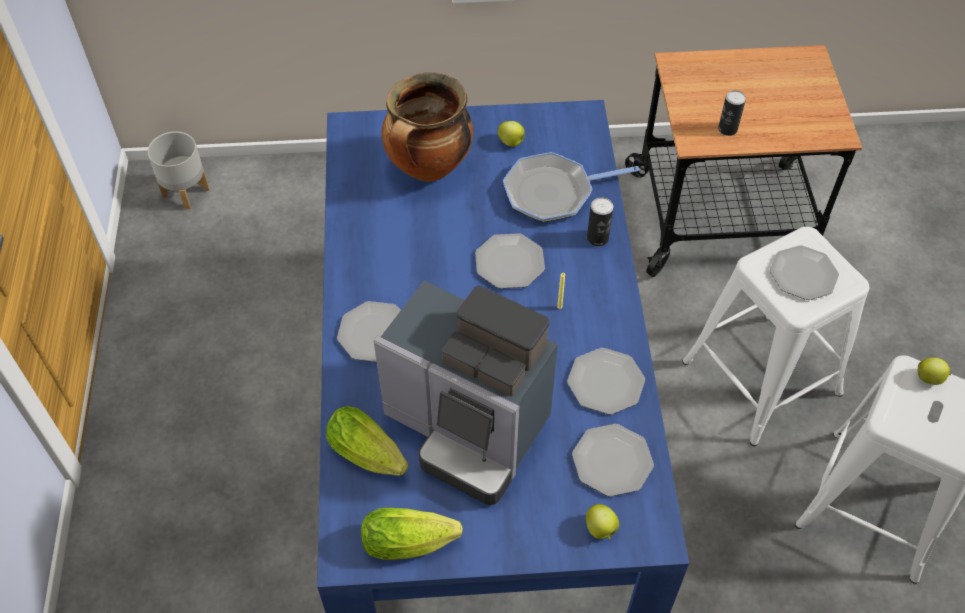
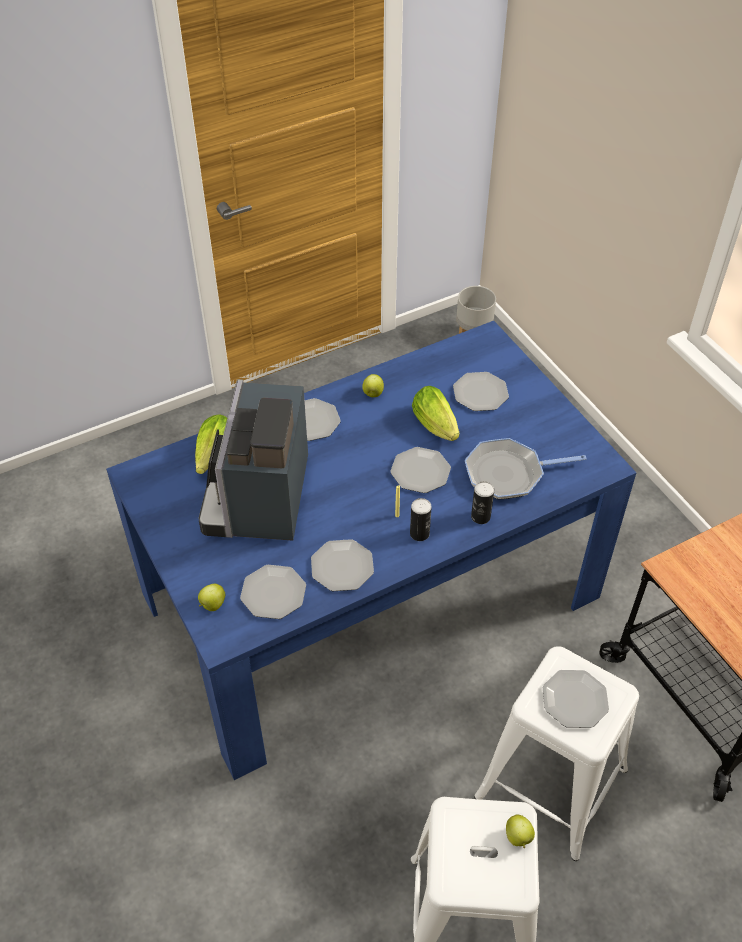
camera: 65 degrees right, 5 degrees down
lettuce [361,508,463,560] -> lettuce moved to [412,386,460,441]
cooking pot [382,72,473,182] -> plate [453,372,509,411]
apple [498,121,525,147] -> apple moved to [362,374,384,397]
frying pan [503,152,639,222] -> frying pan turned 60 degrees counterclockwise [465,438,587,500]
can [718,90,746,136] -> can moved to [410,498,432,541]

